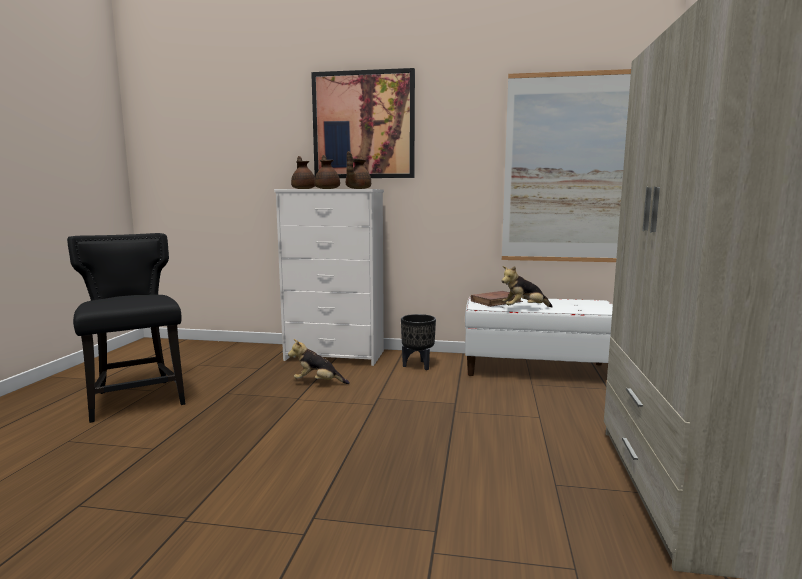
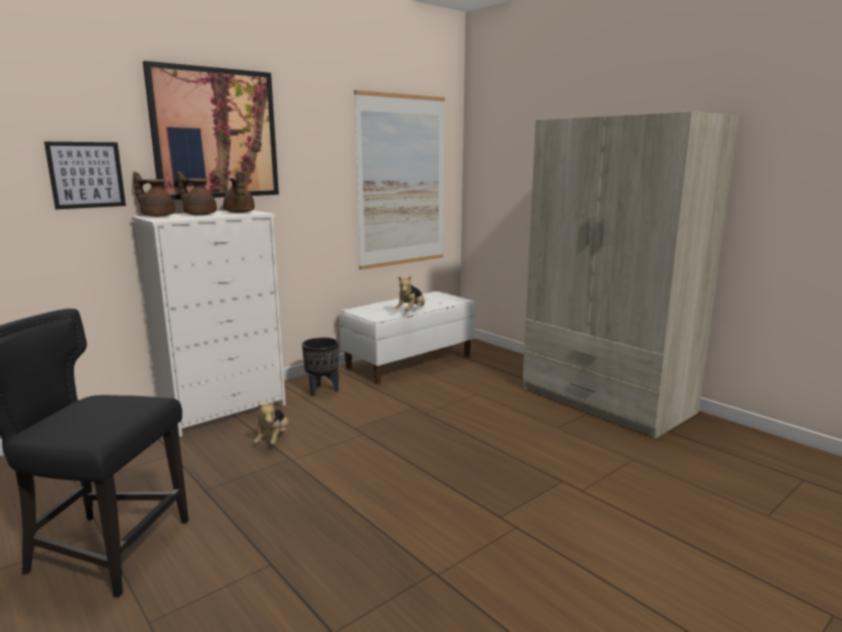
camera: 50 degrees left, 5 degrees up
plush toy [288,339,350,384] -> plush toy turned 45 degrees counterclockwise [254,400,289,445]
brown book [471,291,523,307] -> none
none -> picture [44,142,126,210]

